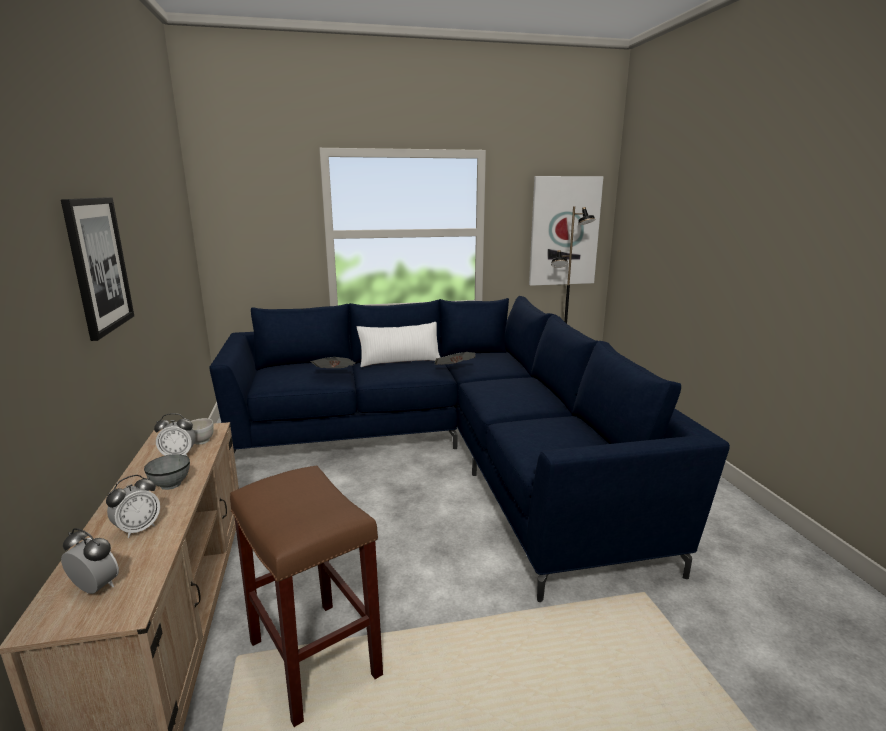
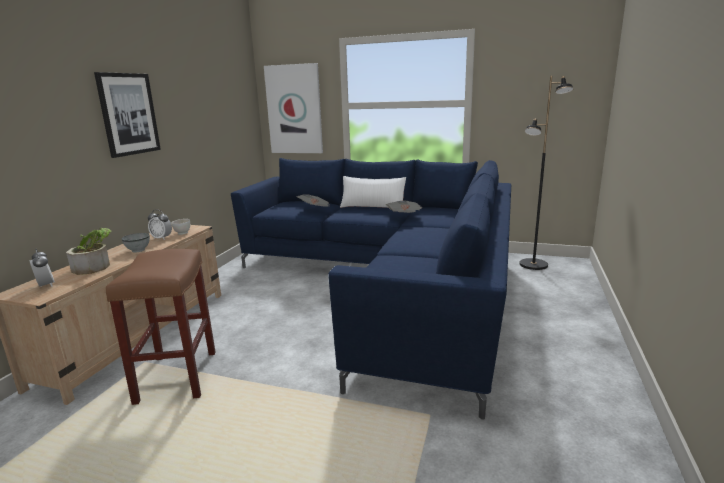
camera: 30 degrees right, 0 degrees up
alarm clock [106,475,160,538] -> potted plant [66,228,112,275]
picture [529,176,603,286] -> picture moved to [264,63,323,153]

